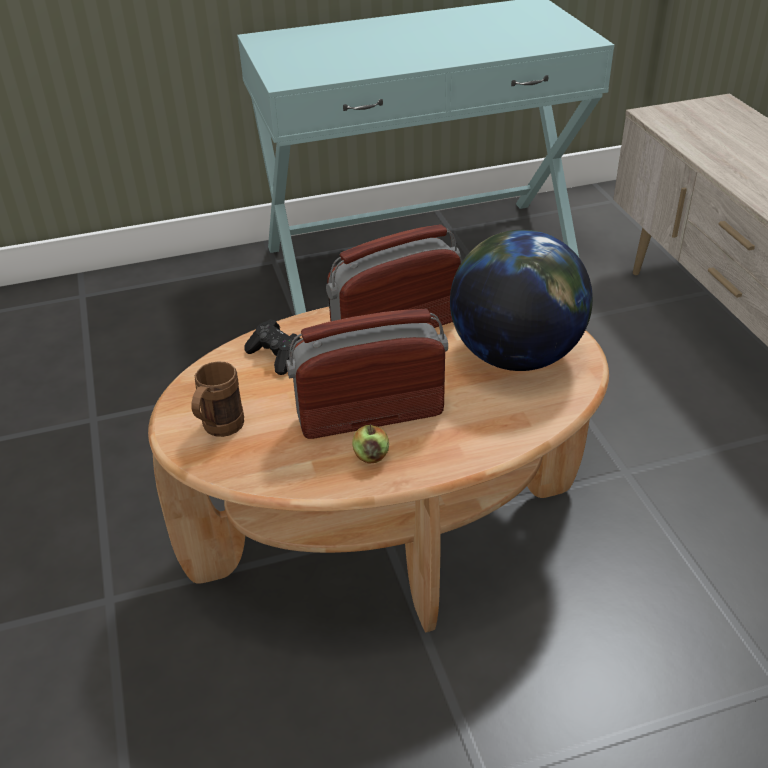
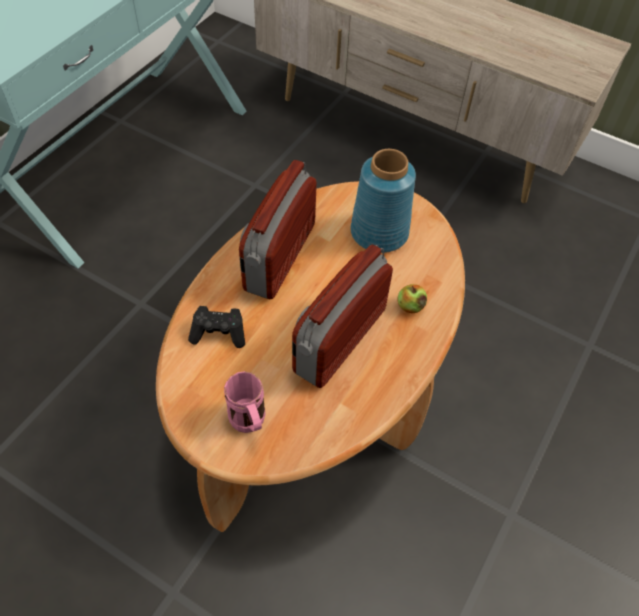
camera: 45 degrees left, 15 degrees up
brown mug [191,361,244,437] -> pink mug [224,371,265,433]
apple [352,424,389,464] -> apple moved to [397,284,427,313]
globe [450,230,593,371] -> blue vase [351,149,416,253]

